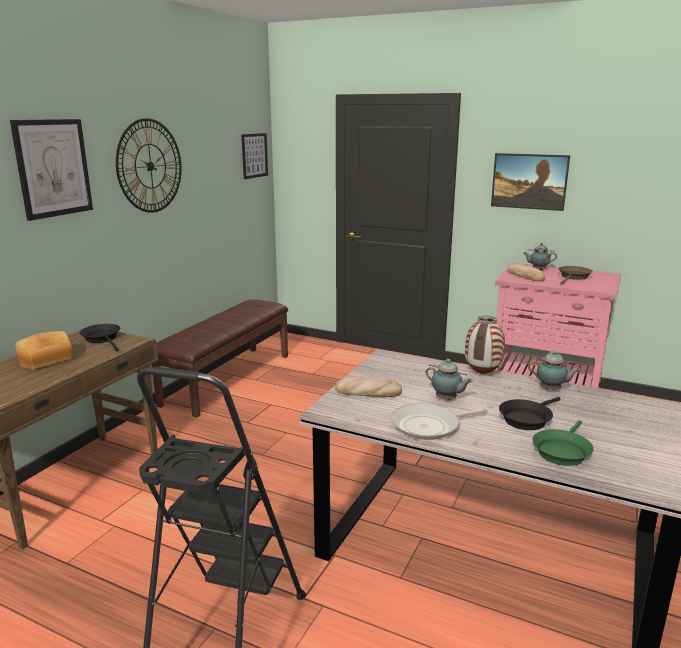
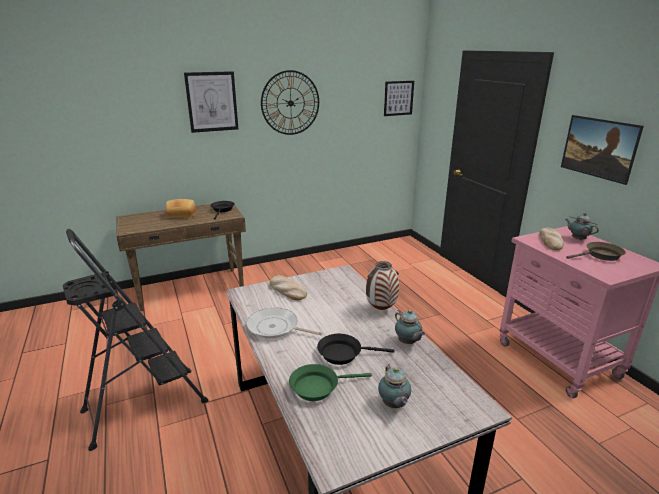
camera: 40 degrees right, 5 degrees up
brown bench [152,299,288,418] -> none
teapot [425,359,473,400] -> teapot moved to [378,364,411,408]

